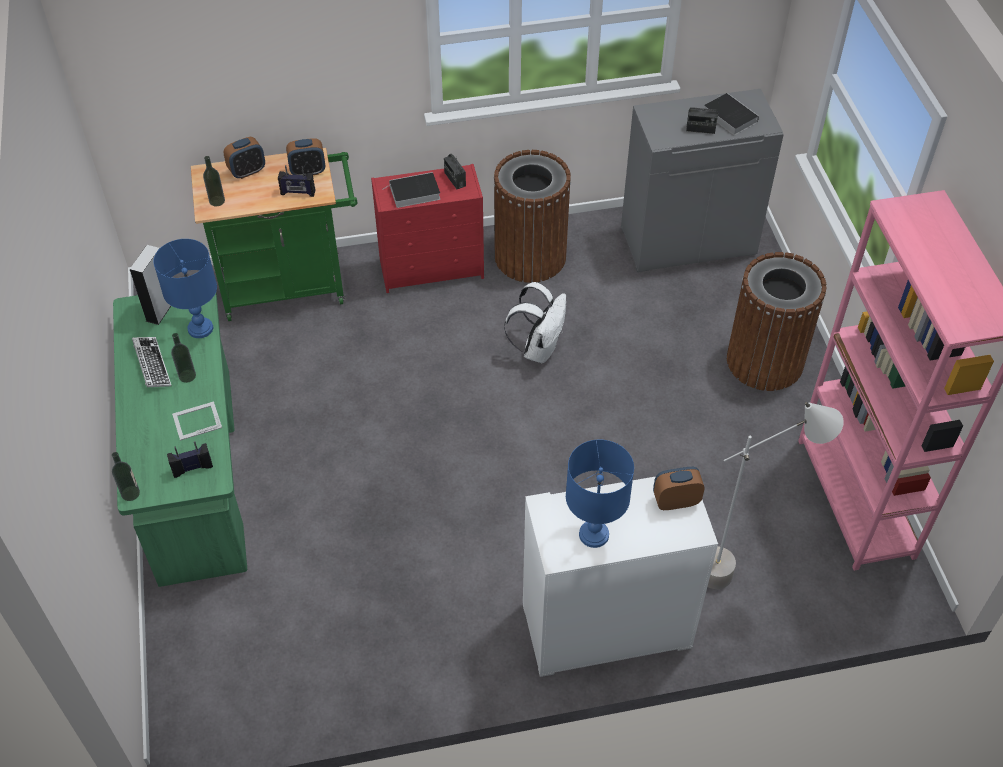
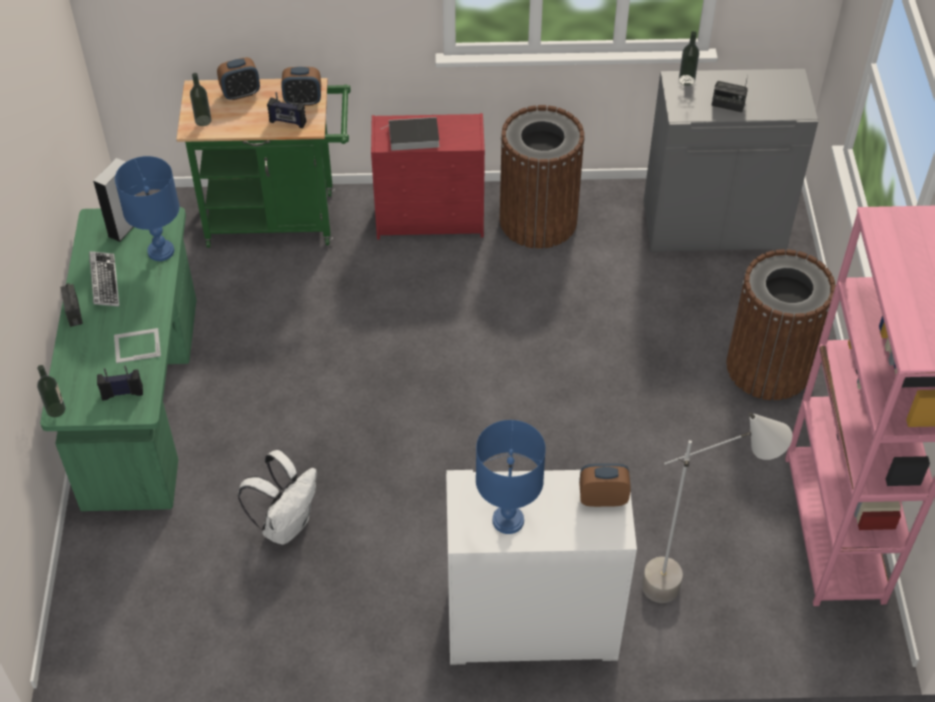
camera: 10 degrees right, 0 degrees up
bottle [171,333,196,383] -> bottle moved to [679,31,699,86]
radio [444,154,466,189] -> radio moved to [60,283,83,327]
white backpack [504,282,566,364] -> white backpack moved to [238,450,317,545]
book [704,93,759,135] -> none

